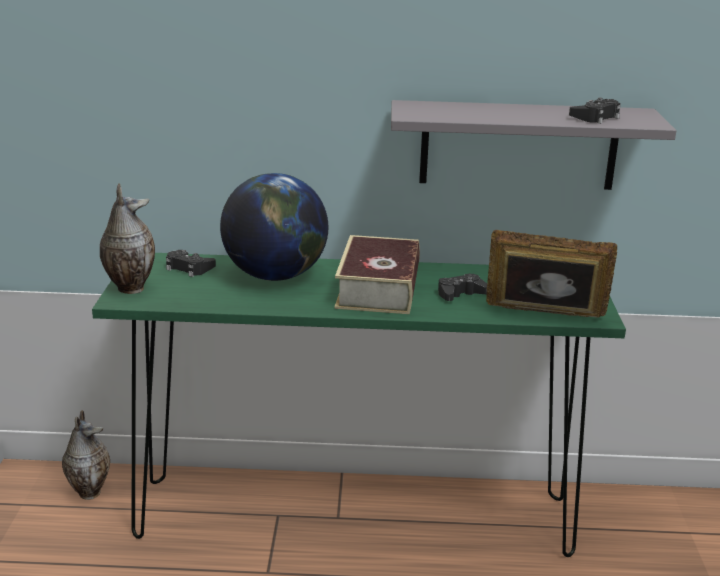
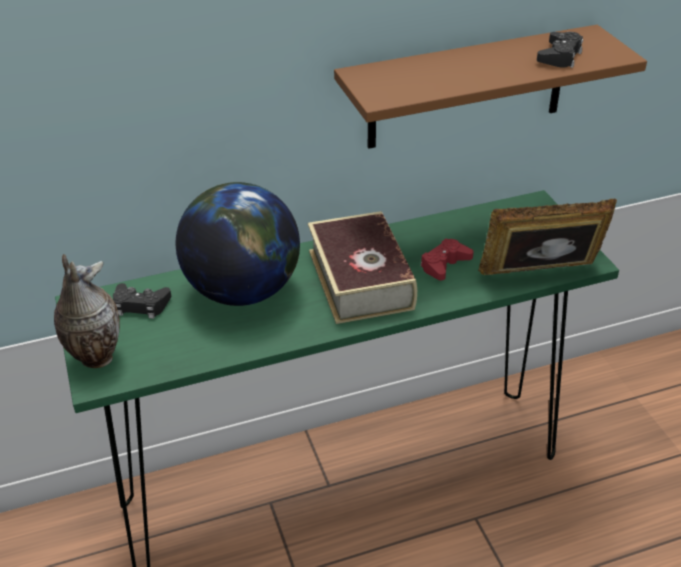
camera: 20 degrees left, 15 degrees up
vase [62,410,110,500] -> none
grey shelf [391,100,676,190] -> brown shelf [334,25,647,149]
black game controller [438,273,487,301] -> red game controller [421,239,474,281]

